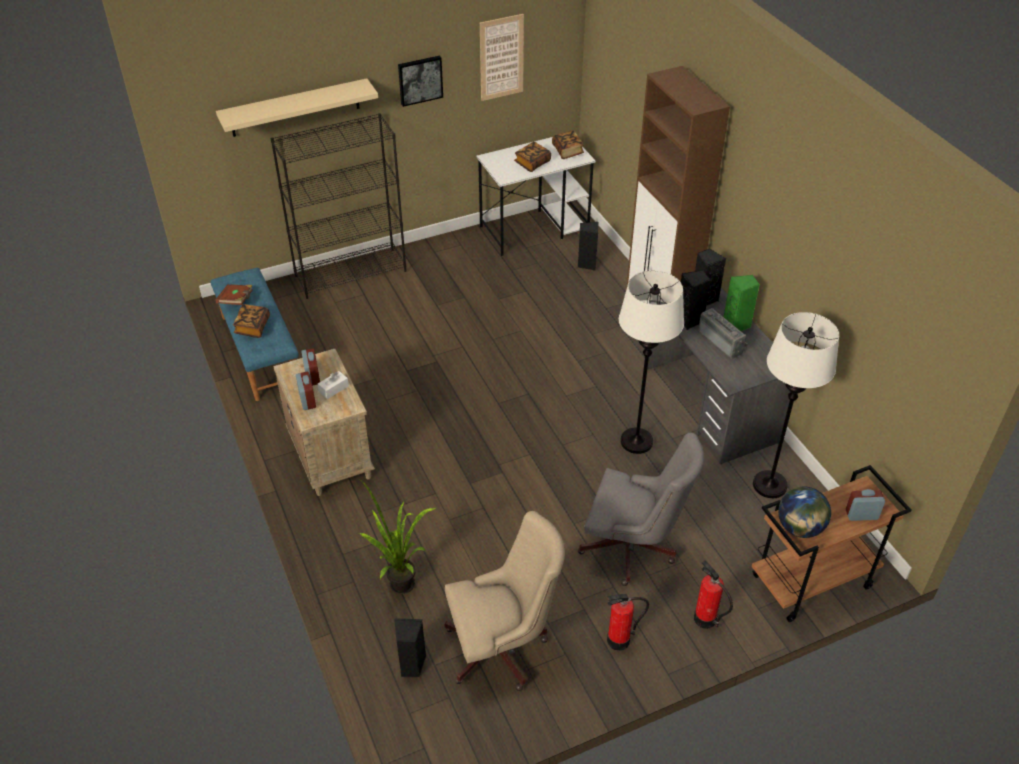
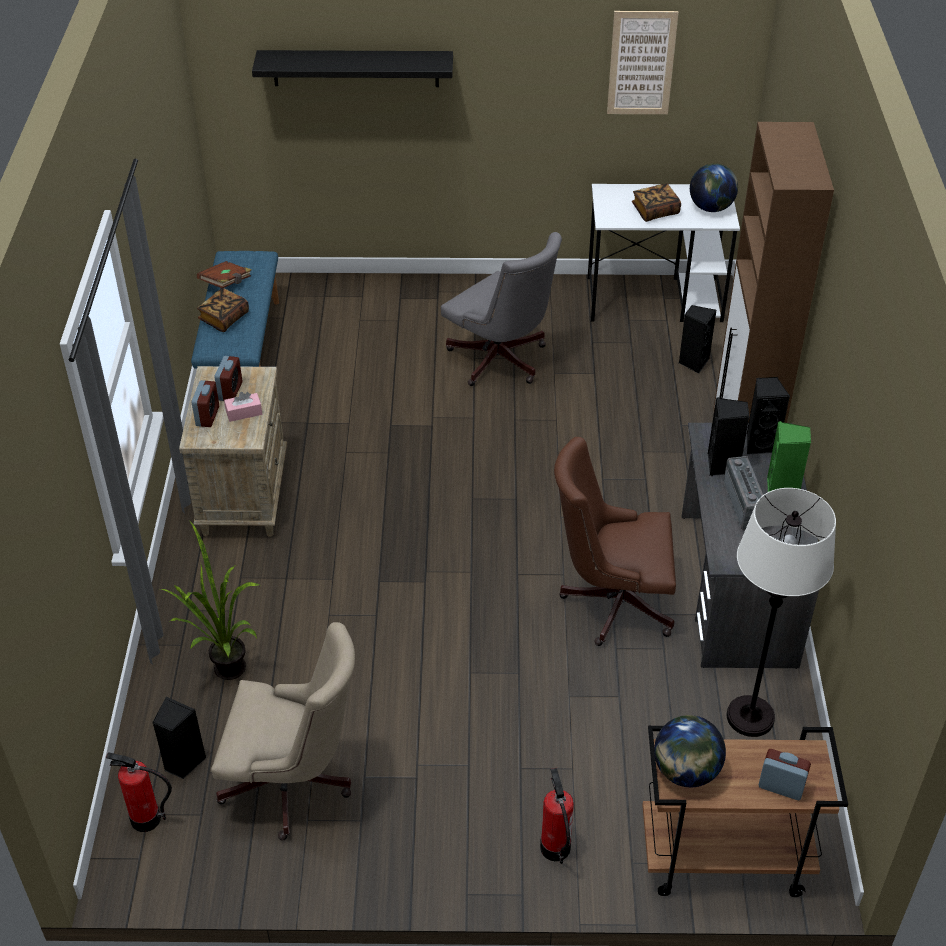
camera: 25 degrees right, 0 degrees up
beige shelf [216,78,378,137] -> black shelf [252,50,453,87]
black bookcase [270,113,406,299] -> none
white tissue box [317,371,349,399] -> pink tissue box [224,392,262,422]
picture [398,56,443,107] -> none
book [552,131,584,159] -> globe [690,163,738,212]
grey office chair [578,432,704,586] -> grey office chair moved to [441,232,562,386]
fire extinguisher [607,594,649,651] -> fire extinguisher moved to [106,752,172,832]
white floor lamp [619,270,684,454] -> brown office chair [554,437,676,646]

